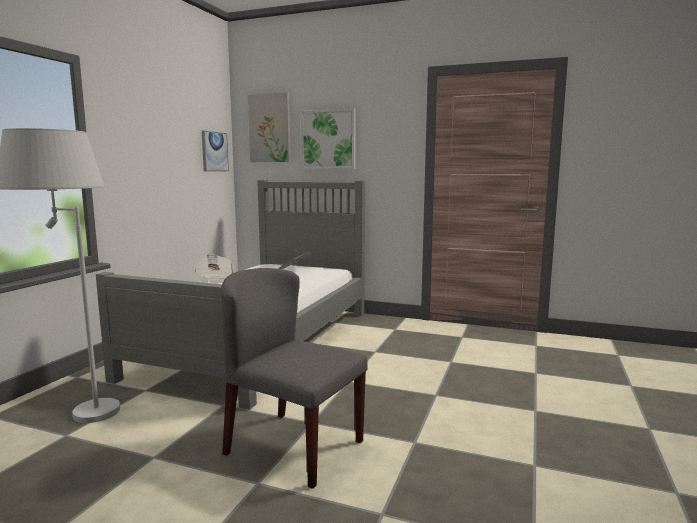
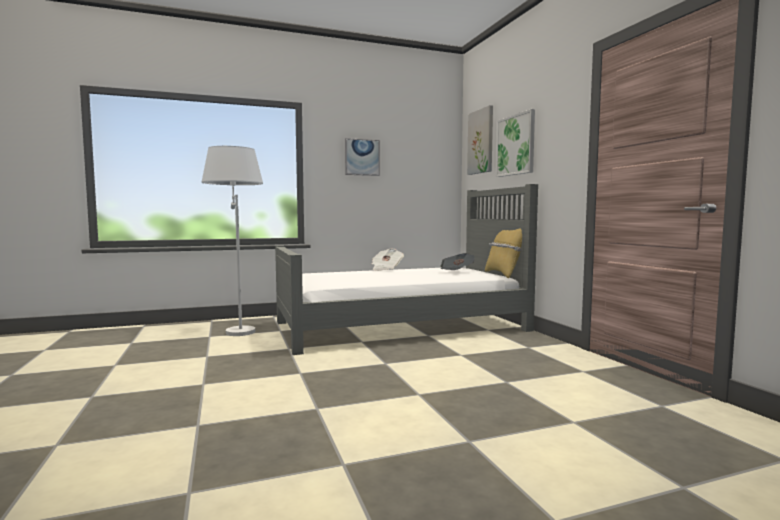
camera: 50 degrees right, 5 degrees down
picture [202,131,229,172] -> picture moved to [345,138,380,176]
grey chair [221,268,368,489] -> none
none -> yellow pillow [485,228,522,278]

